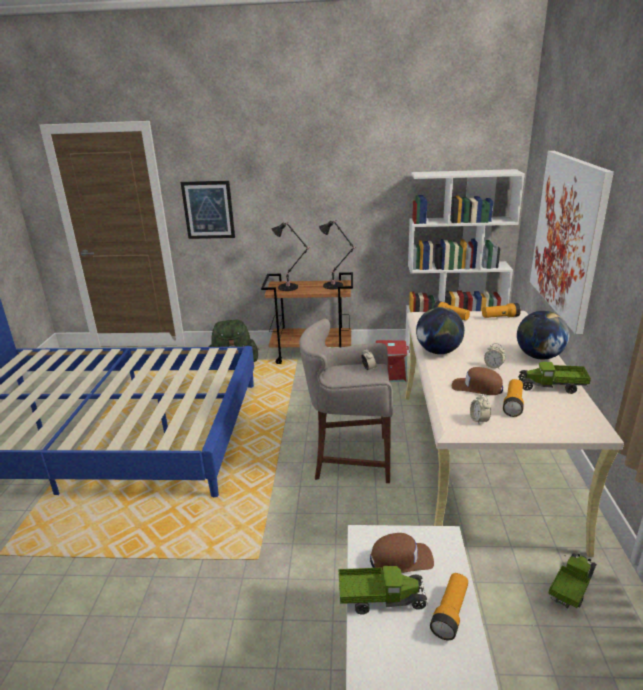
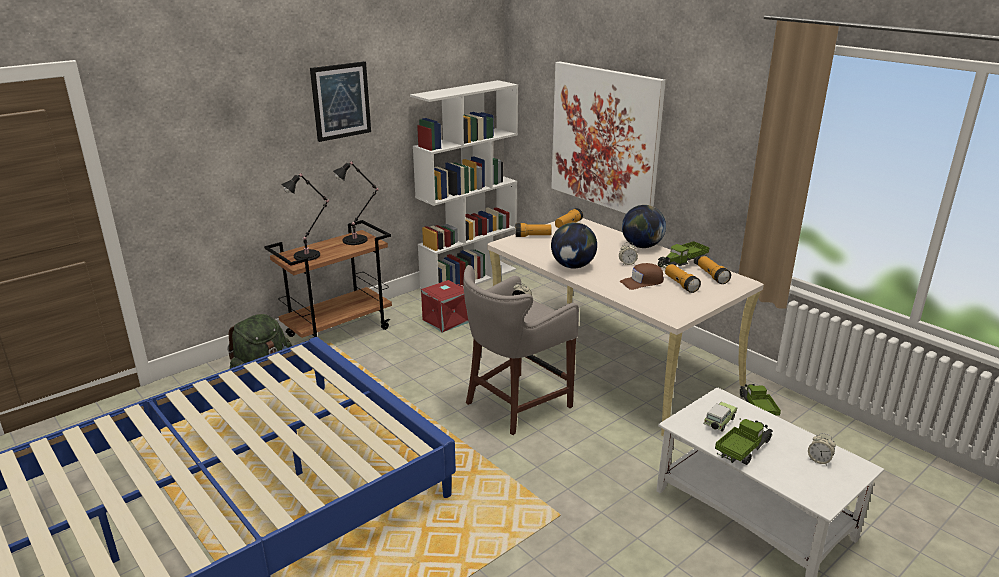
camera: 45 degrees left, 0 degrees up
picture [180,181,235,239] -> picture moved to [310,61,371,142]
brown cap [370,533,434,573] -> toy car [703,402,737,432]
flashlight [430,573,468,640] -> flashlight moved to [698,256,731,284]
alarm clock [470,394,491,424] -> alarm clock moved to [808,433,836,465]

